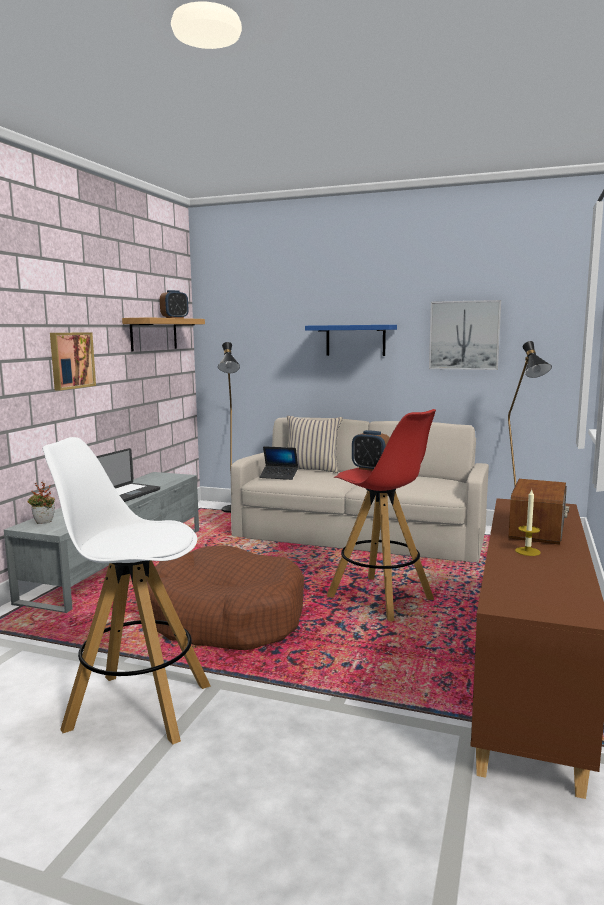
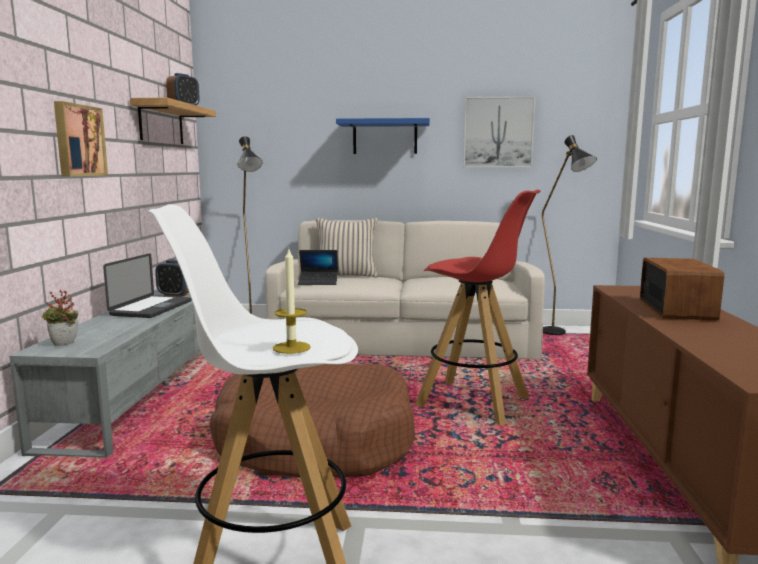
camera: 15 degrees left, 0 degrees up
alarm clock [352,430,390,471] -> alarm clock moved to [155,260,189,297]
candle [515,488,541,556] -> candle moved to [273,249,311,354]

